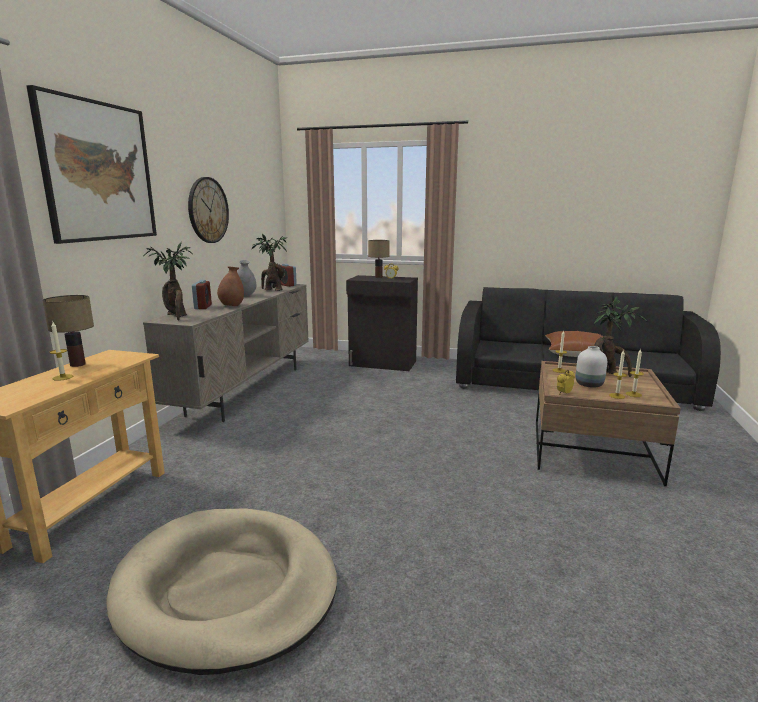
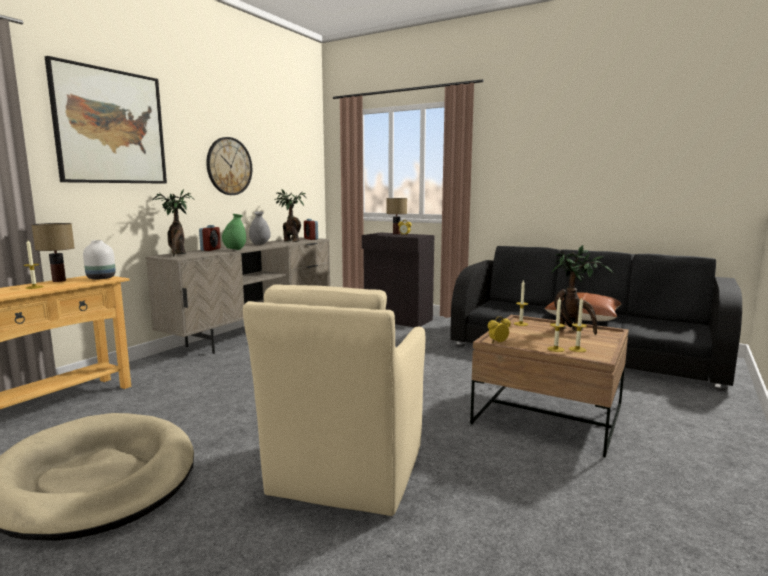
camera: 15 degrees right, 5 degrees down
brown vase [217,266,244,306] -> green vase [222,214,246,250]
white vase [576,346,607,388] -> white vase moved to [83,240,116,279]
none -> beige armchair [243,285,425,516]

